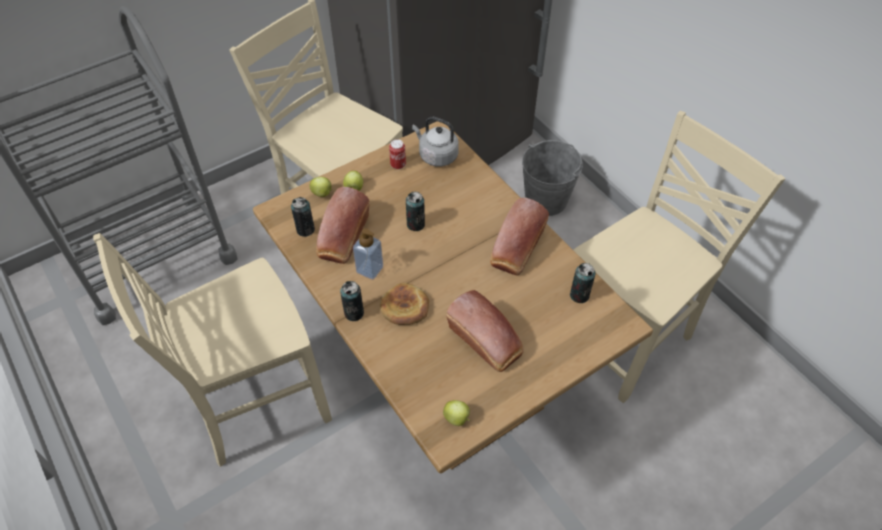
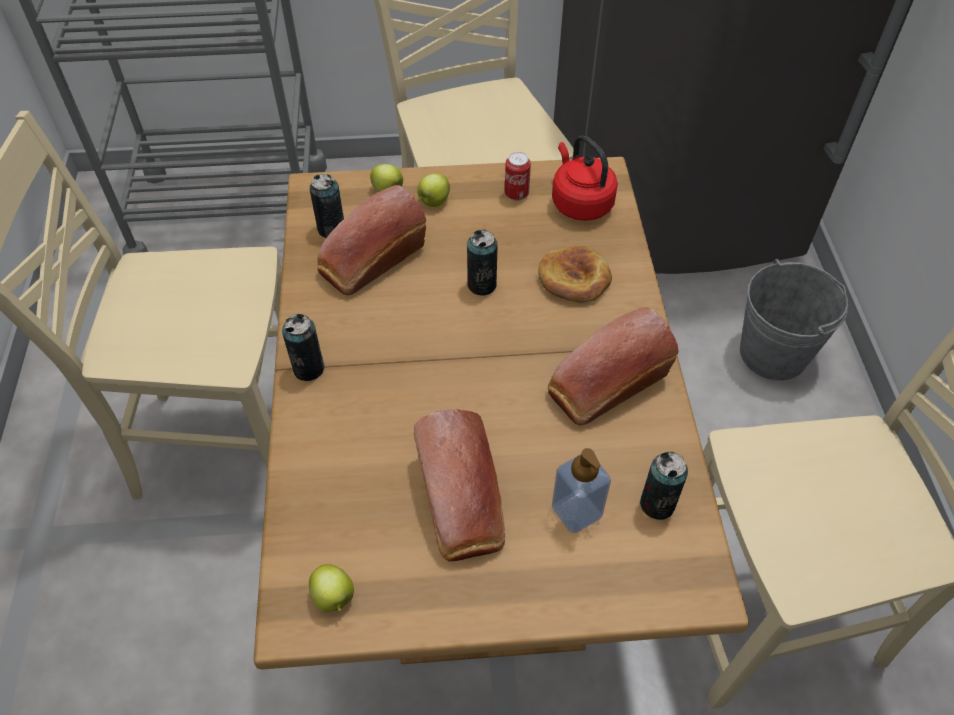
camera: 30 degrees right, 0 degrees up
soap dispenser [353,228,383,279] -> soap dispenser moved to [552,448,611,533]
bread [380,283,429,325] -> bread moved to [538,245,612,302]
grey kettle [412,117,459,166] -> red kettle [552,135,618,221]

